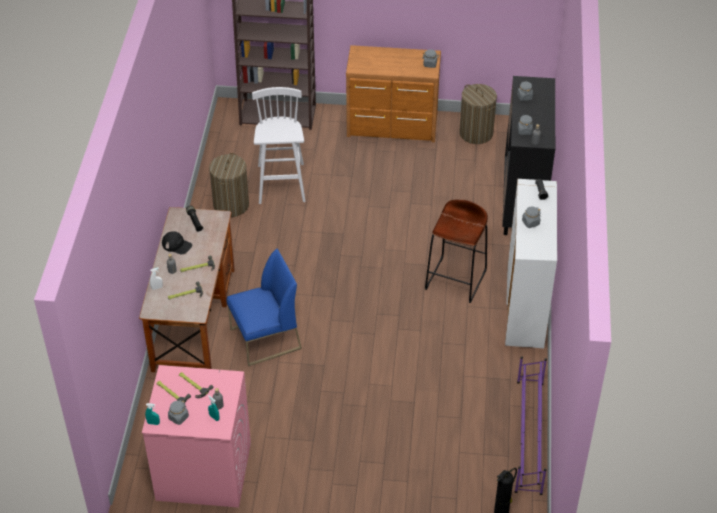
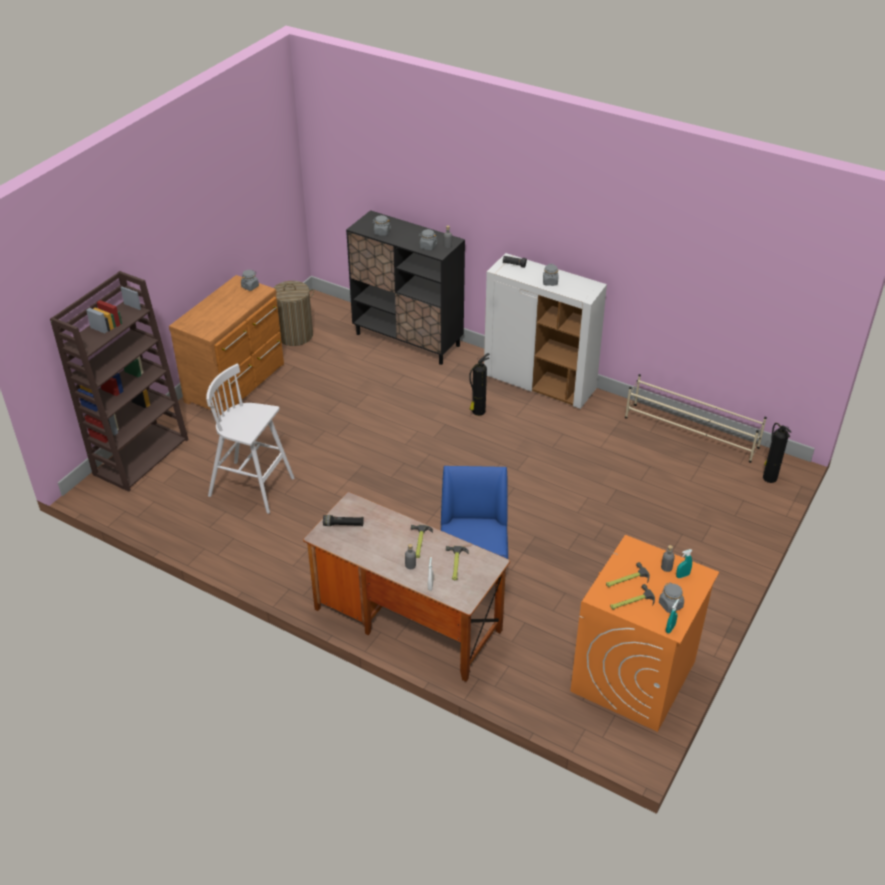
camera: 65 degrees left, 5 degrees down
pink washing machine [142,365,251,508] -> orange washing machine [570,535,719,732]
black cap [162,231,192,255] -> none
laundry basket [209,153,249,217] -> none
brown stool [425,199,488,303] -> fire extinguisher [469,353,490,416]
purple shoe rack [515,356,547,495] -> beige shoe rack [625,374,767,463]

